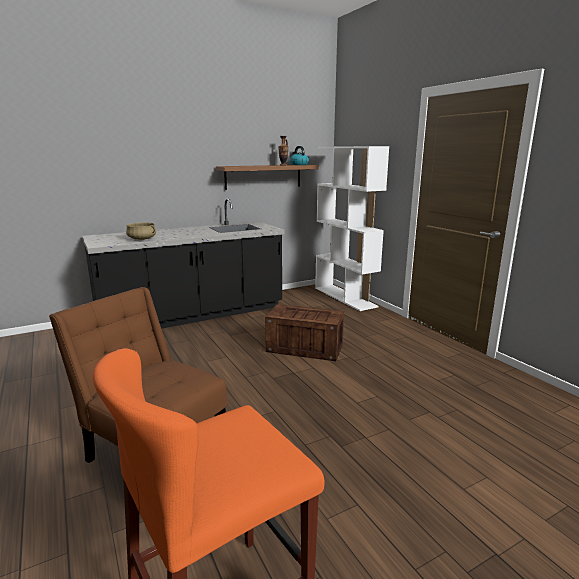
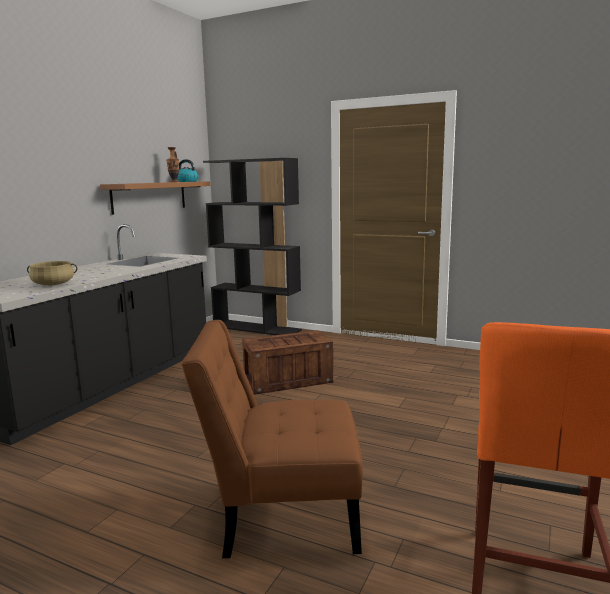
camera: 35 degrees left, 5 degrees down
white bookcase [315,146,389,311] -> black bookcase [203,158,302,335]

